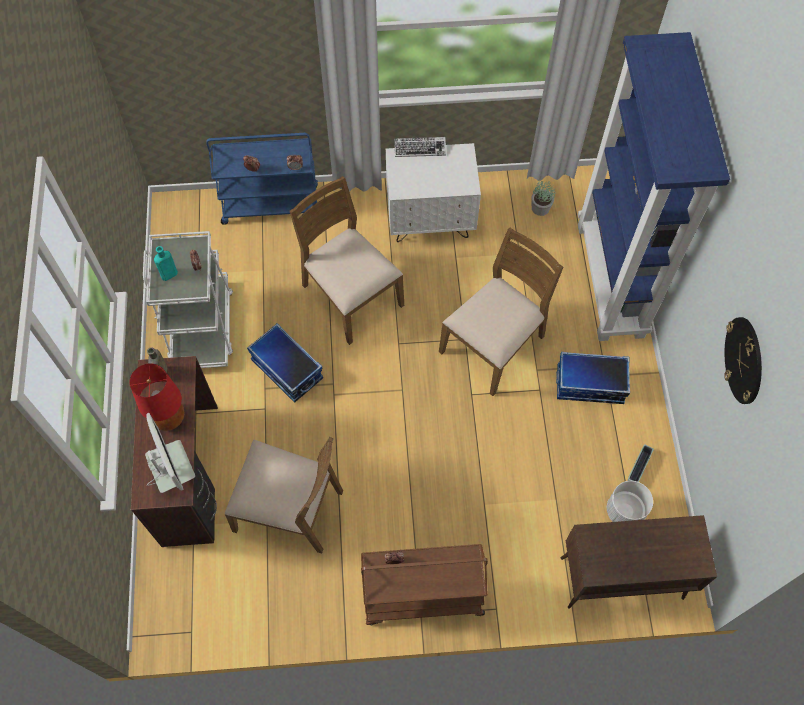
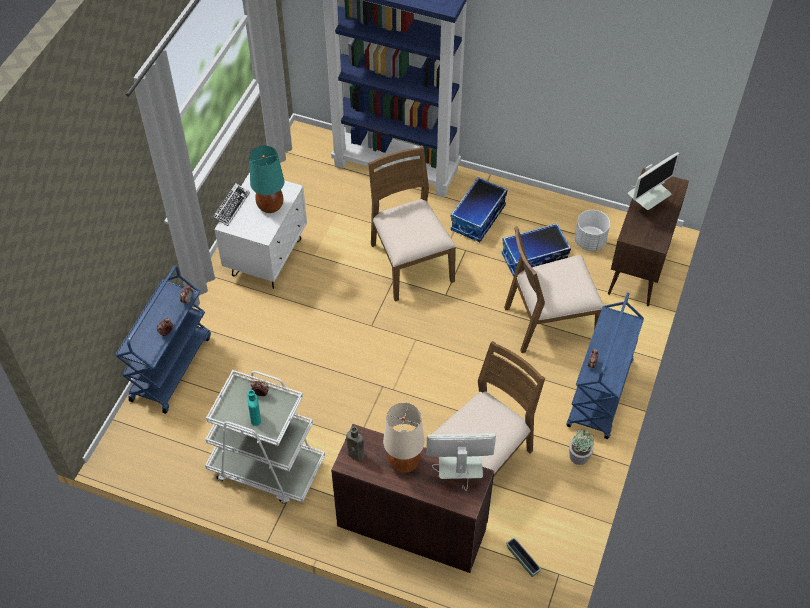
camera: 65 degrees left, 10 degrees down
red table lamp [129,363,184,431] -> beige table lamp [383,403,425,473]
storage box [247,323,323,403] -> storage box moved to [502,223,571,277]
brown chair [290,176,404,345] -> brown chair moved to [504,226,604,353]
brown cart [361,544,488,625] -> blue cart [567,293,644,439]
potted plant [532,180,556,216] -> potted plant moved to [569,429,594,465]
planter [628,444,654,482] -> planter moved to [506,538,541,577]
wall clock [724,317,762,404] -> none
none -> turquoise table lamp [249,146,284,213]
none -> monitor [628,152,679,210]

